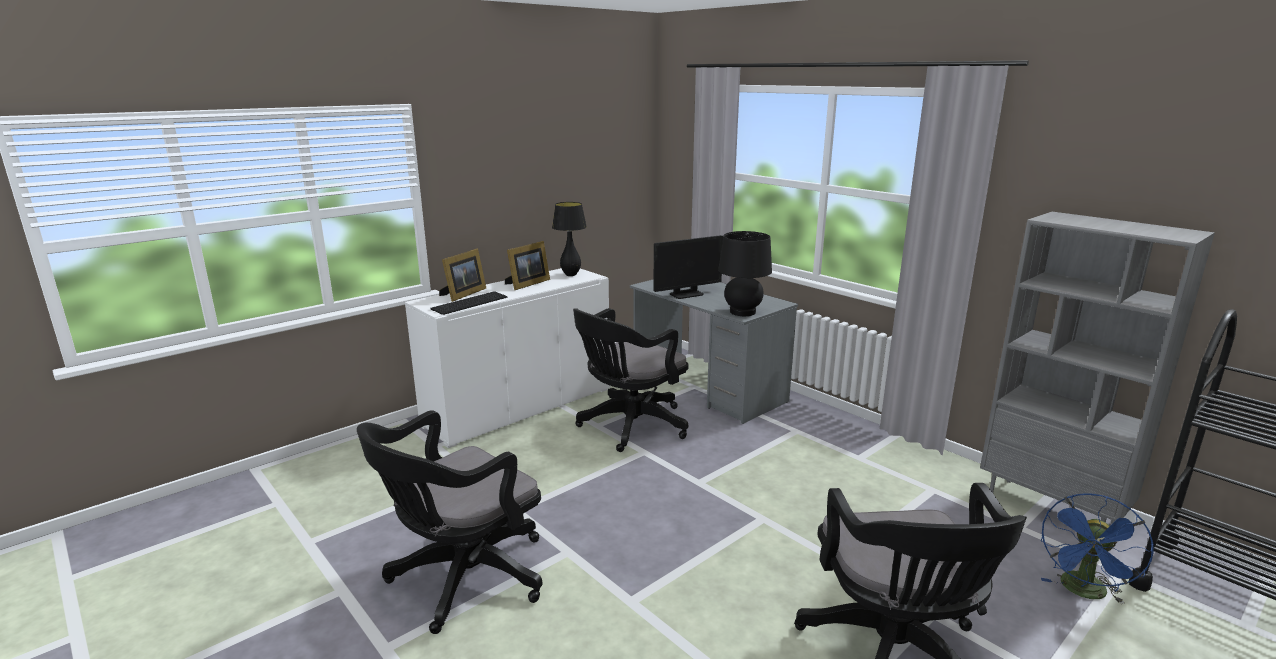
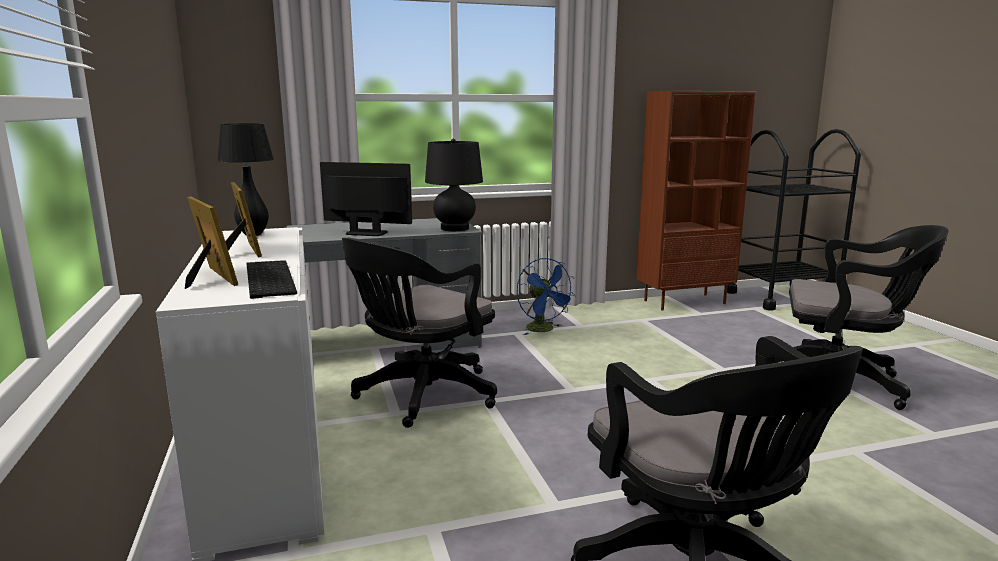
camera: 65 degrees left, 5 degrees down
black office chair [573,308,688,452] -> black office chair turned 60 degrees clockwise [342,238,497,428]
monitor [653,235,723,299] -> monitor turned 75 degrees counterclockwise [320,162,412,236]
grey bookcase [980,212,1215,523] -> brown bookcase [636,91,756,311]
blue fan [1040,493,1154,604] -> blue fan moved to [517,258,575,335]

